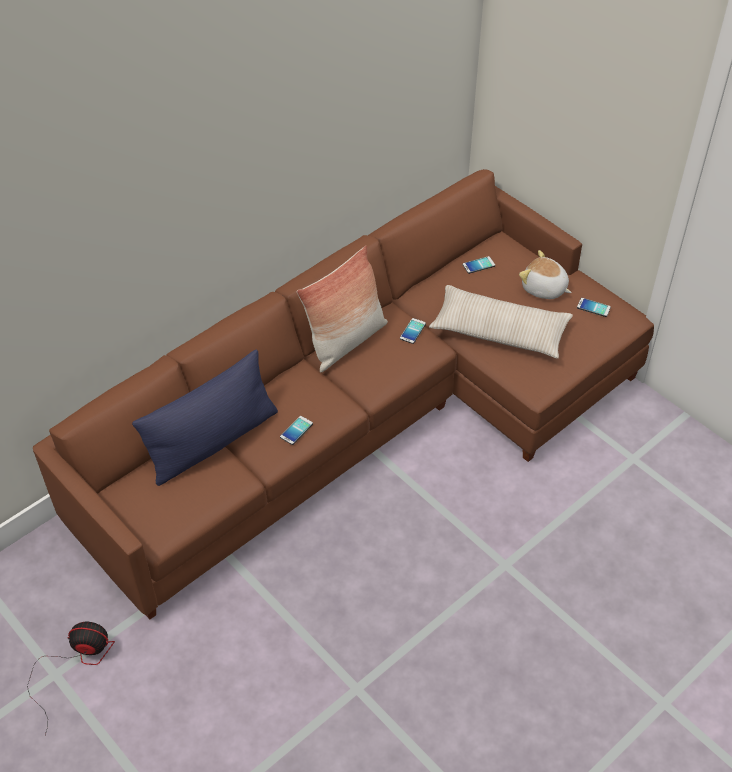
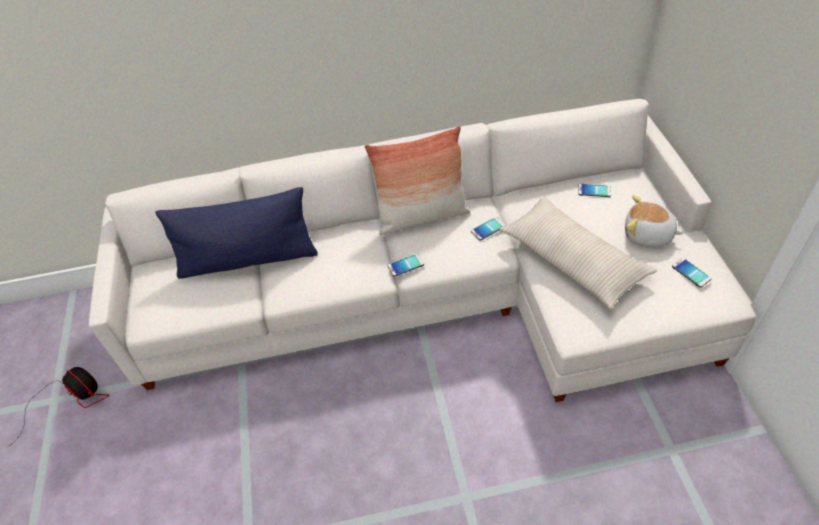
camera: 35 degrees right, 0 degrees up
brown sofa [33,169,654,620] -> white sofa [89,99,756,402]
phone [280,416,313,445] -> phone moved to [388,254,424,277]
plush toy [519,250,572,299] -> plush toy turned 45 degrees counterclockwise [625,195,684,247]

